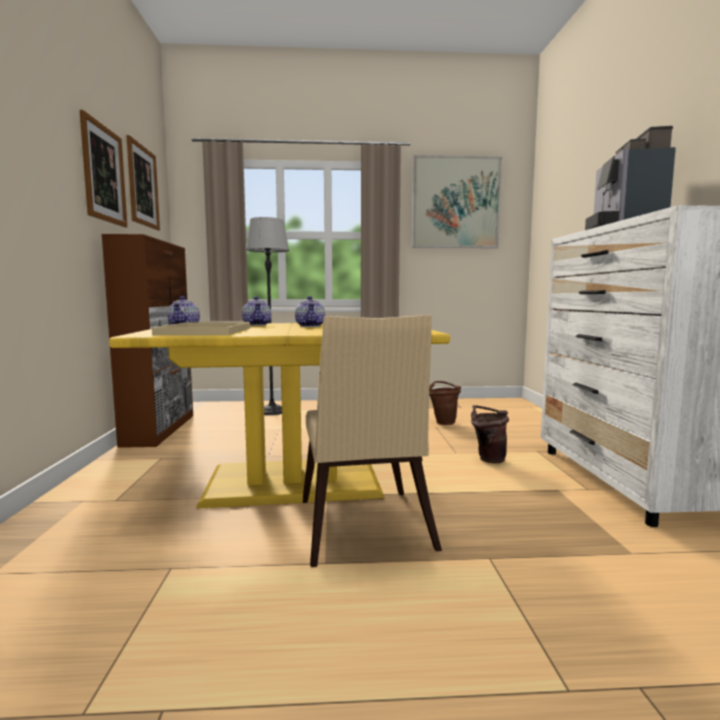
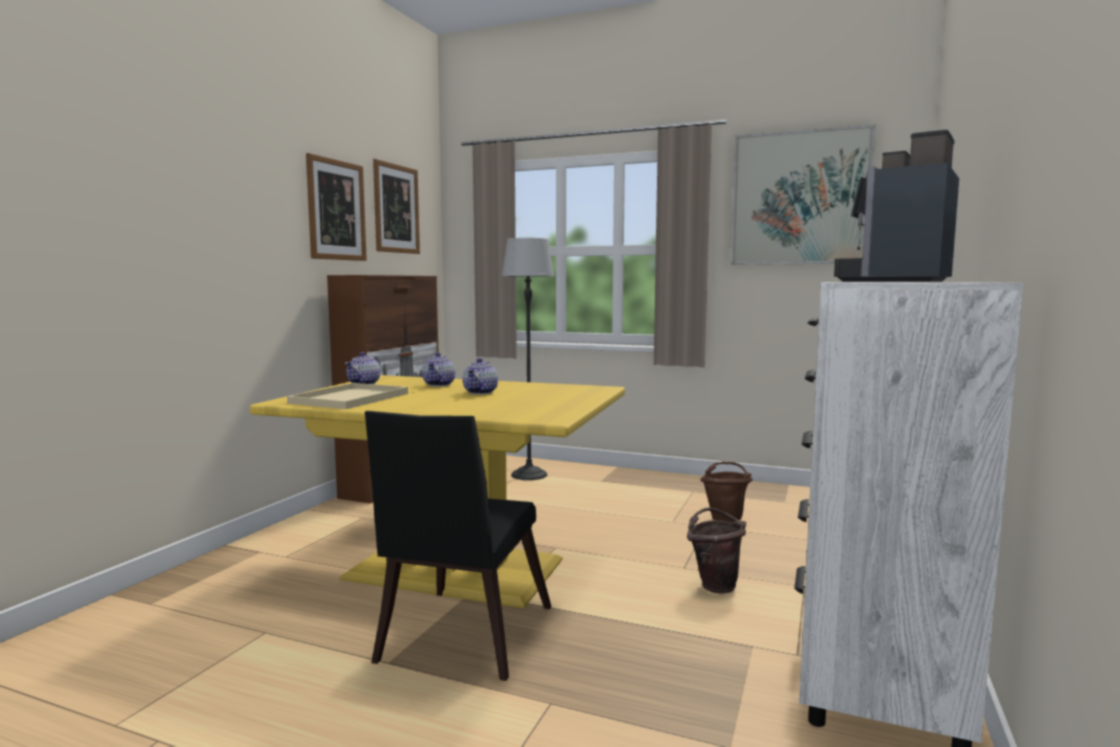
camera: 25 degrees right, 0 degrees up
beige chair [303,315,442,567] -> black chair [365,411,552,681]

